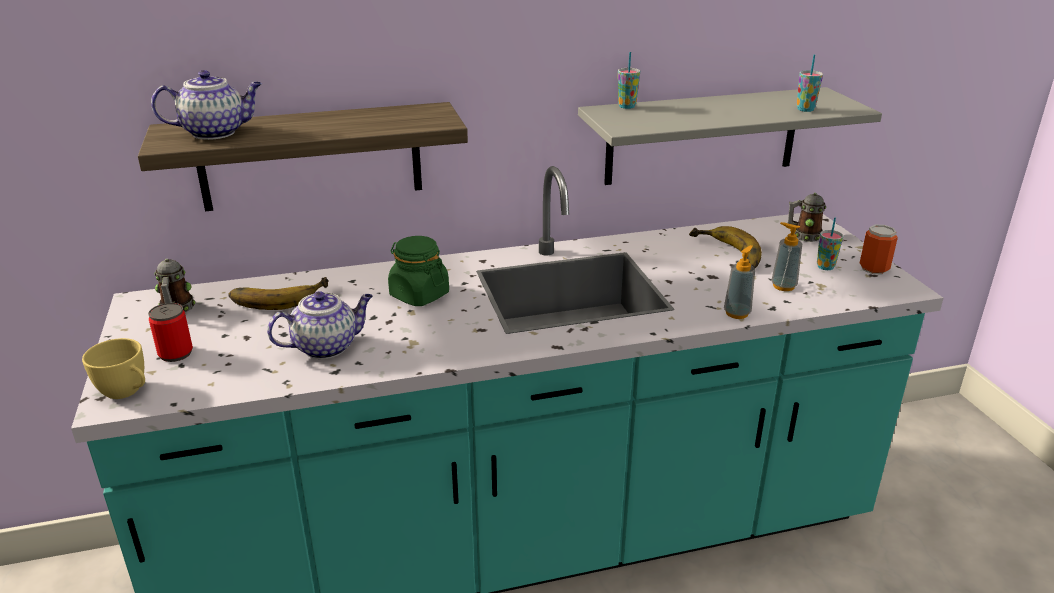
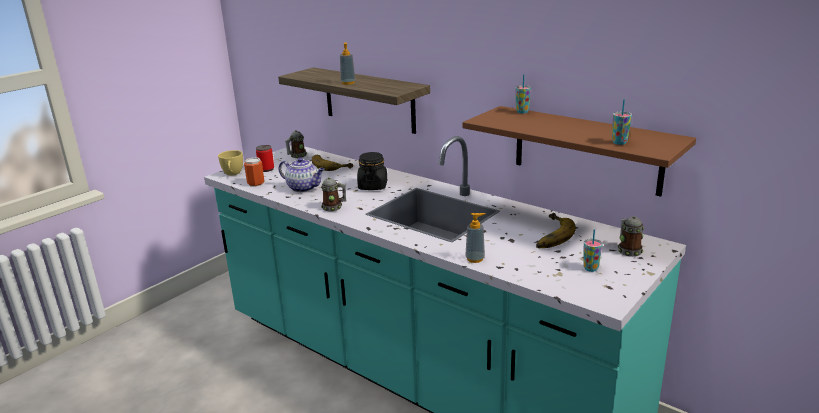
camera: 55 degrees right, 5 degrees down
teapot [151,70,262,140] -> none
green jar [388,236,449,306] -> black jar [357,152,387,190]
grey shelf [578,87,882,185] -> brown shelf [462,106,696,197]
soap dispenser [771,222,802,291] -> soap dispenser moved to [340,42,356,85]
can [860,225,898,274] -> can moved to [244,157,265,187]
none -> mug [321,177,347,211]

